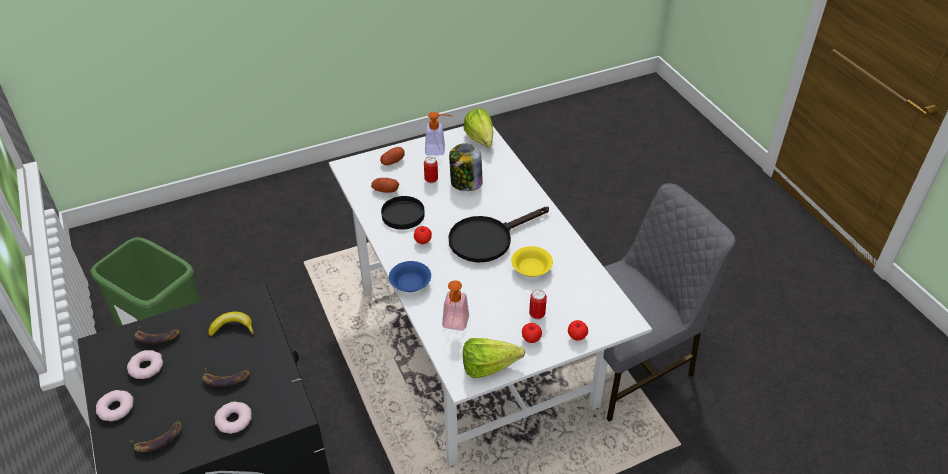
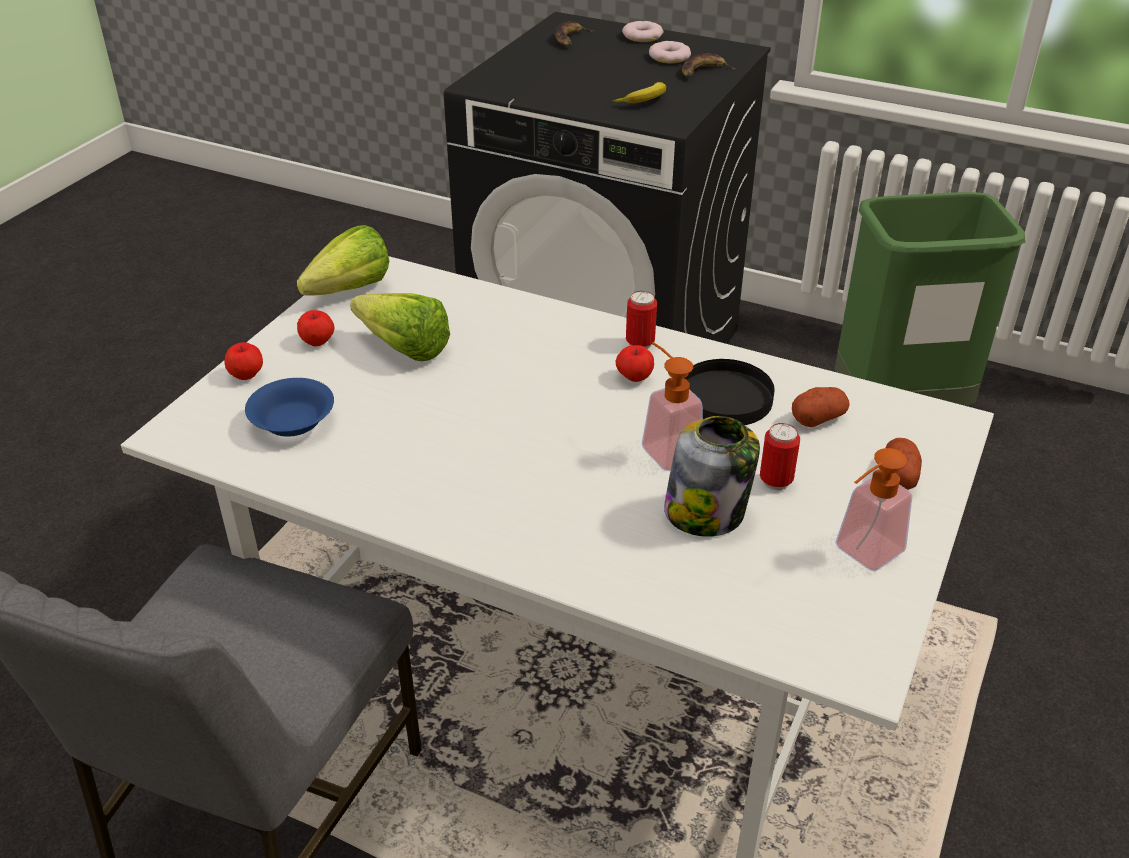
camera: 140 degrees right, 5 degrees down
banana [203,368,250,387] -> none
donut [214,401,252,434] -> none
blue bowl [389,261,431,292] -> blue bowl moved to [245,378,334,437]
soap dispenser [442,281,469,331] -> soap dispenser moved to [642,342,703,471]
black frying pan [449,207,549,263] -> none
lettuce [463,108,494,147] -> lettuce moved to [350,293,450,361]
yellow bowl [511,246,553,277] -> none
can [529,290,547,320] -> can moved to [626,291,657,349]

